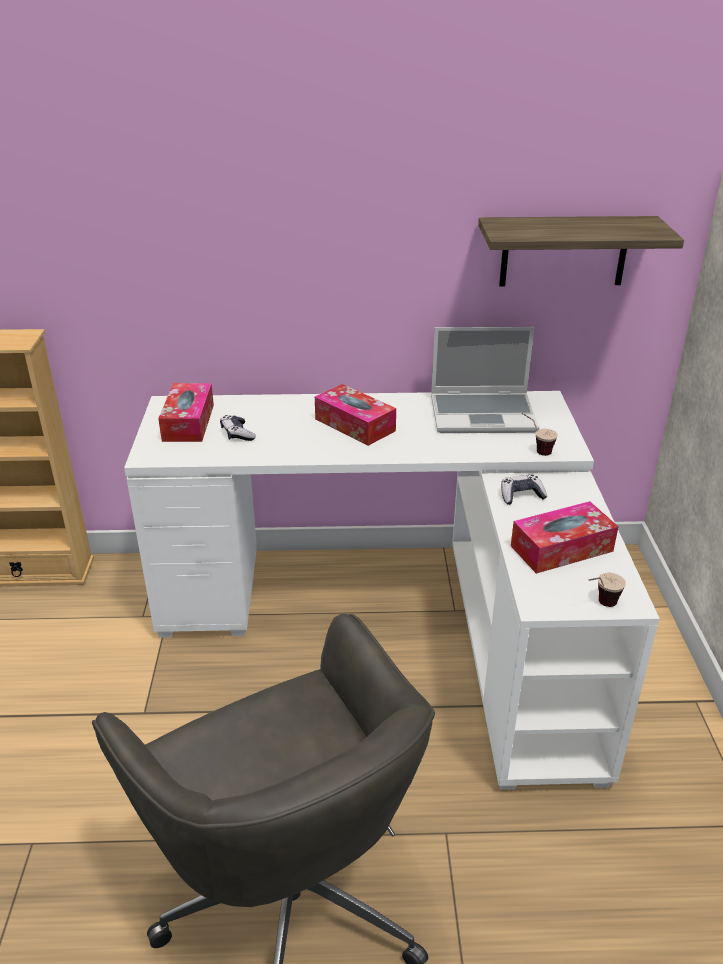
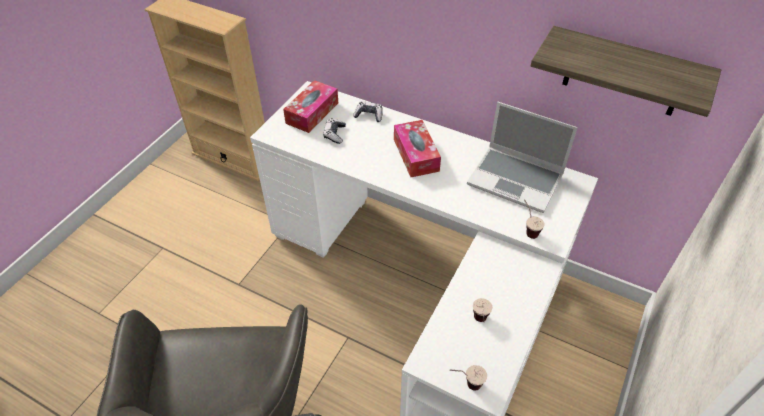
camera: 30 degrees right, 15 degrees up
game controller [501,474,547,505] -> game controller moved to [353,101,383,122]
tissue box [511,501,619,574] -> cup [473,298,492,322]

